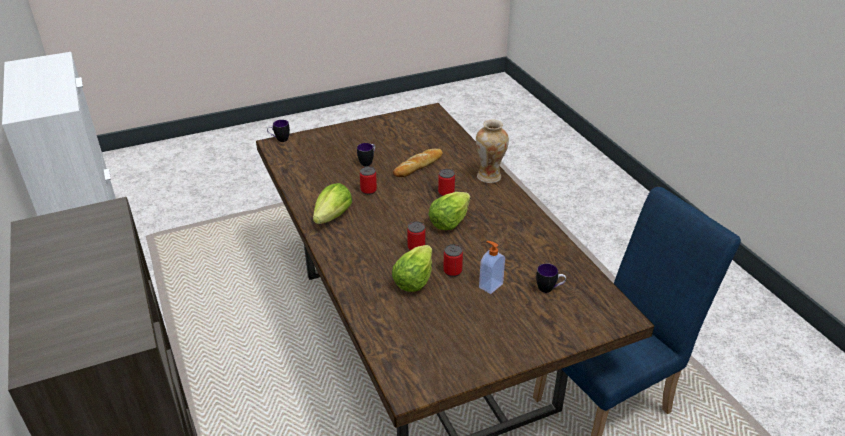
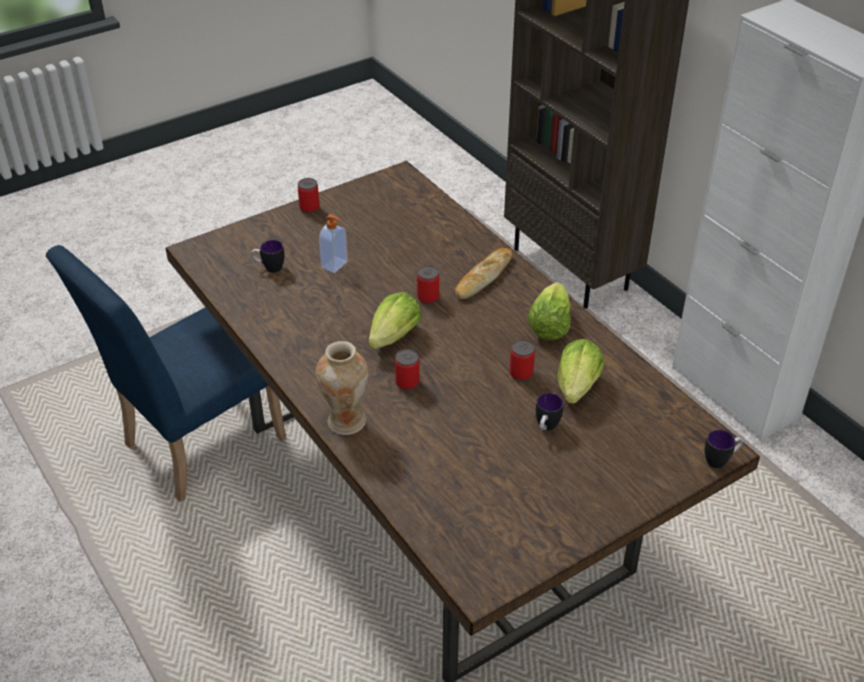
camera: 170 degrees right, 5 degrees up
lettuce [392,245,432,292] -> lettuce moved to [557,339,605,404]
bread [393,149,443,177] -> bread moved to [455,248,513,299]
can [443,244,463,277] -> can moved to [298,178,320,213]

